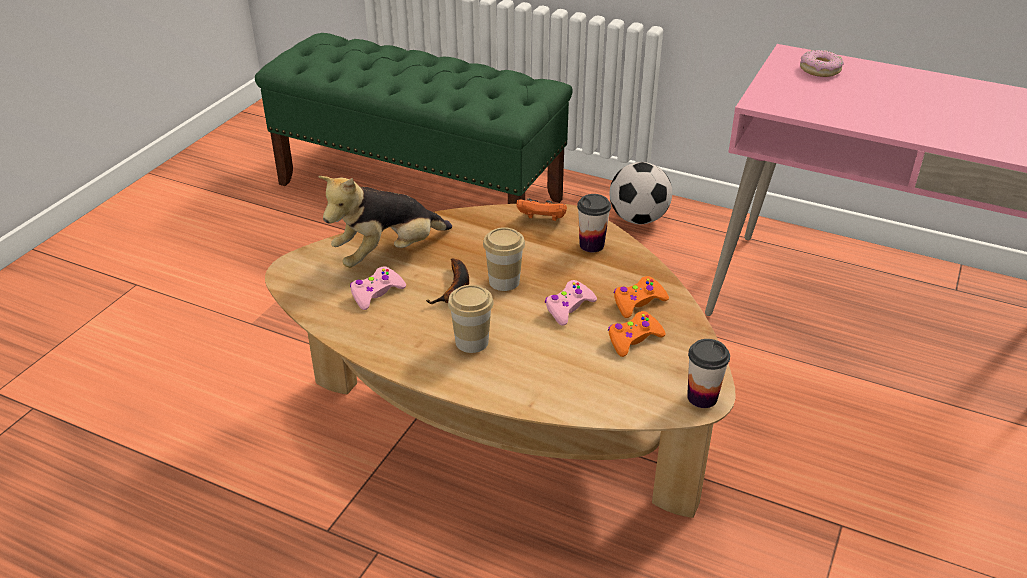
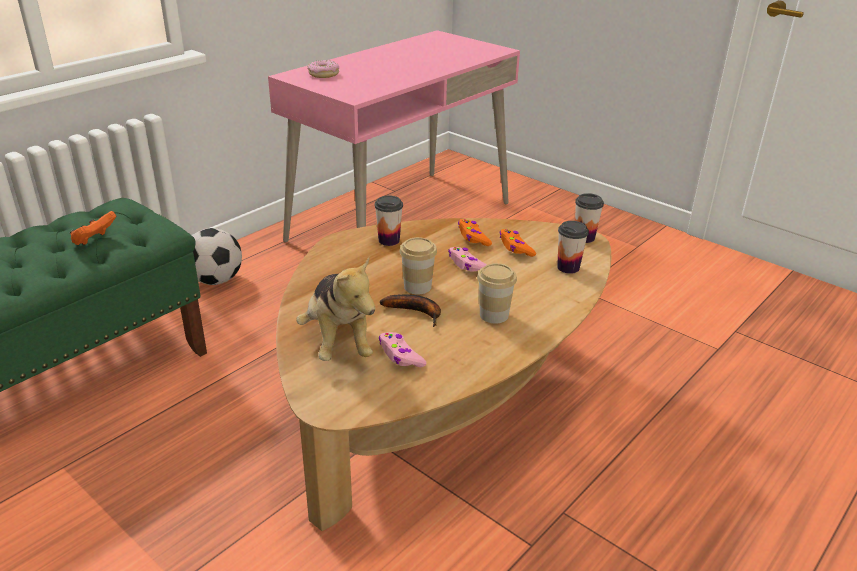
camera: 75 degrees left, 5 degrees down
orange game controller [516,199,567,221] -> orange game controller moved to [70,211,117,245]
none -> cup [557,221,589,274]

